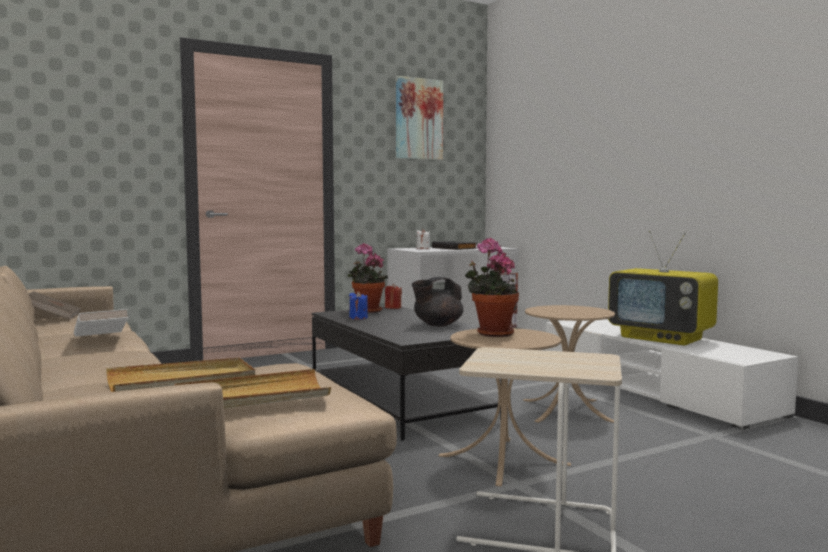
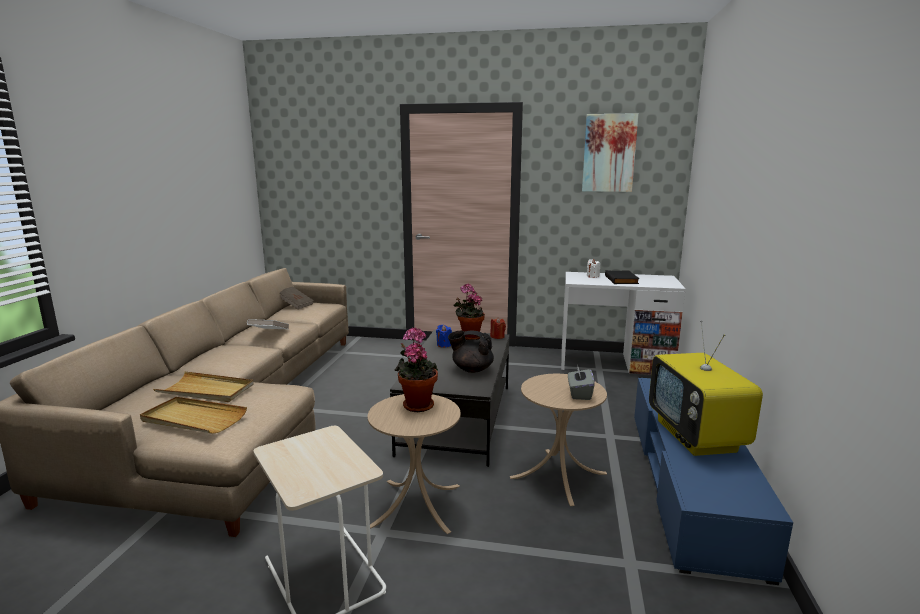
camera: 40 degrees right, 10 degrees up
white tv stand [545,319,798,430] -> blue tv stand [634,378,793,585]
none -> grey tissue box [568,364,594,400]

